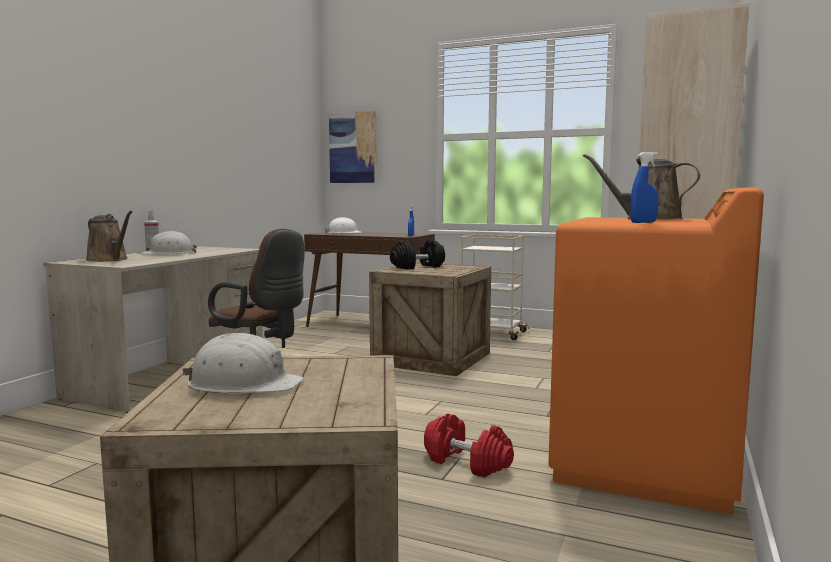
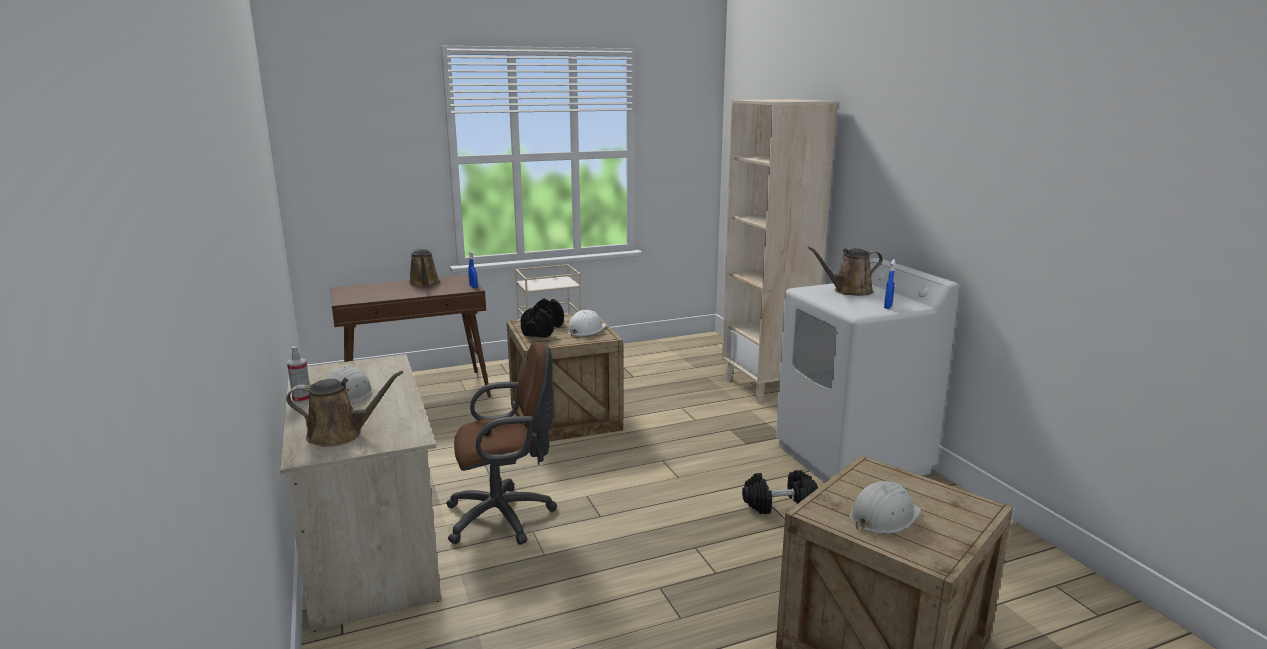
camera: 45 degrees left, 10 degrees up
white hard hat [325,217,362,234] -> white hard hat moved to [567,310,606,336]
picture [329,110,377,183] -> none
red dumbbell [424,413,514,478] -> black dumbbell [742,470,818,514]
orange washing machine [548,188,764,515] -> white washing machine [776,258,959,483]
none -> brown watering can [409,248,440,287]

